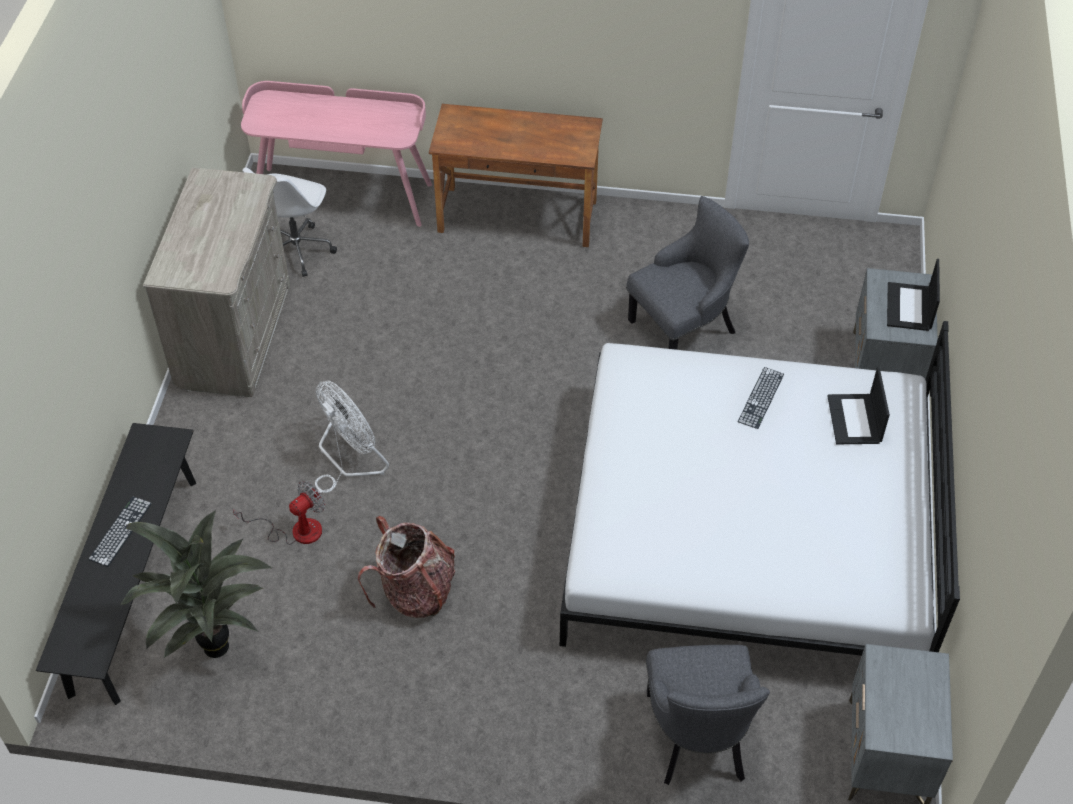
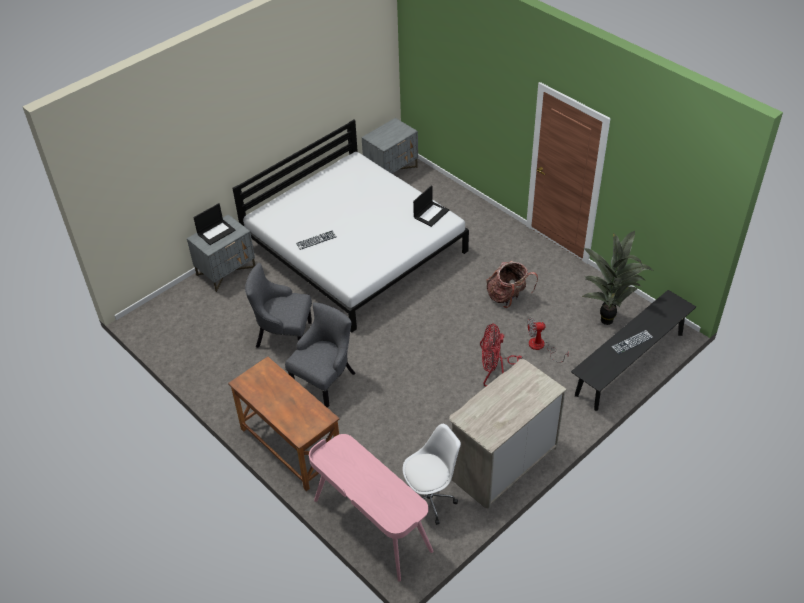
camera: 140 degrees left, 5 degrees down
white fan [315,381,389,493] -> red fan [480,323,522,387]
grey armchair [645,645,770,785] -> grey armchair moved to [285,302,356,408]
laptop [828,367,890,444] -> laptop moved to [413,185,449,227]

